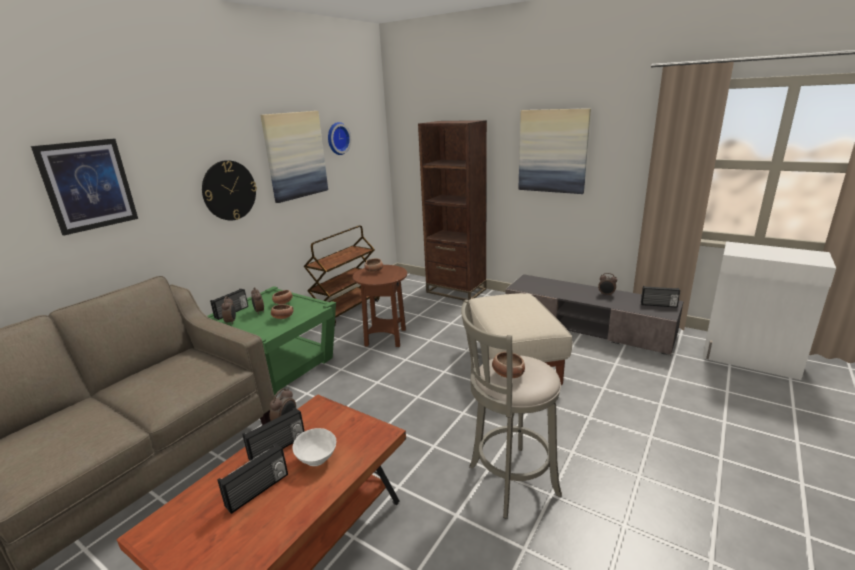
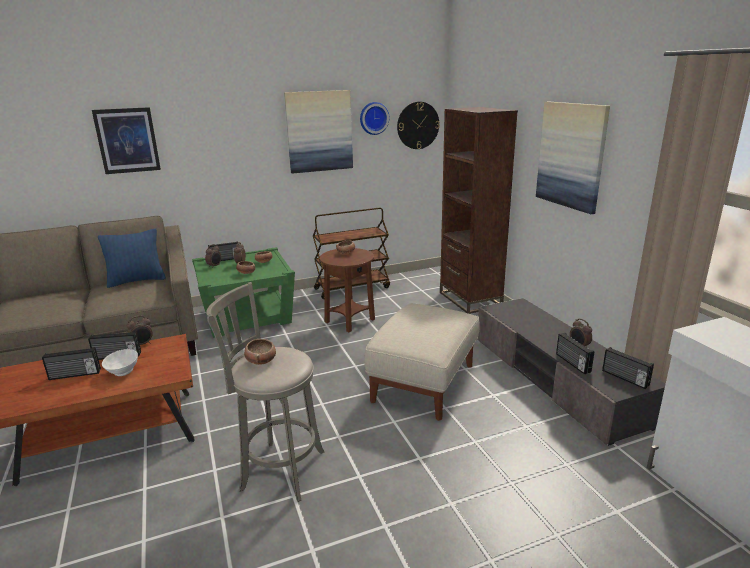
camera: 35 degrees right, 0 degrees up
wall clock [202,160,257,220] -> wall clock moved to [397,102,440,149]
none -> blue pillow [98,229,166,288]
none -> radio [556,333,594,374]

